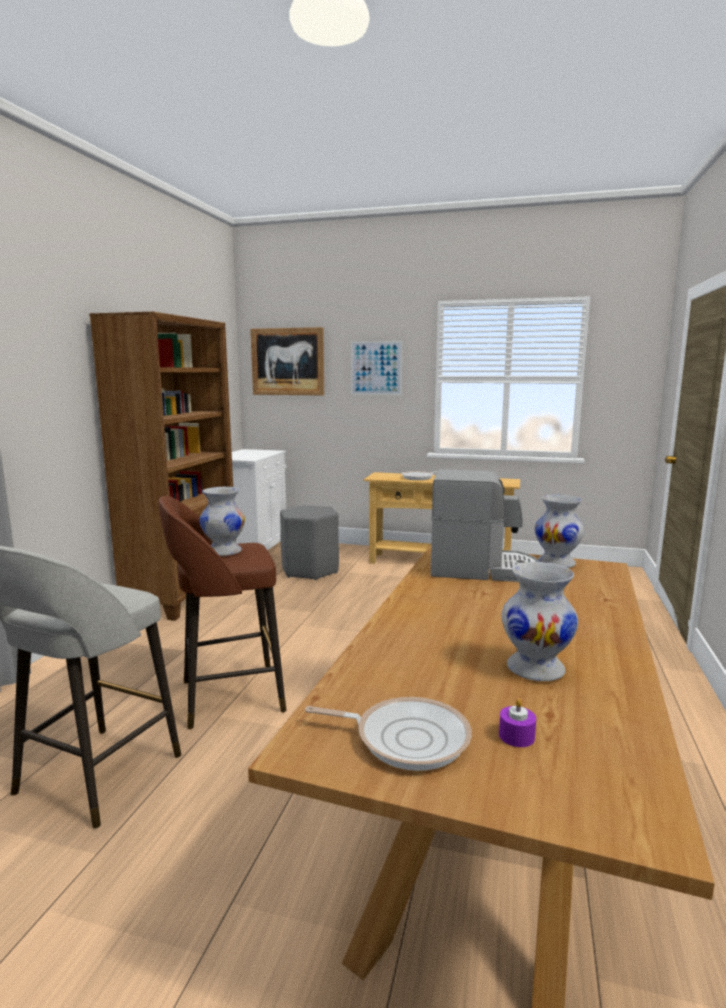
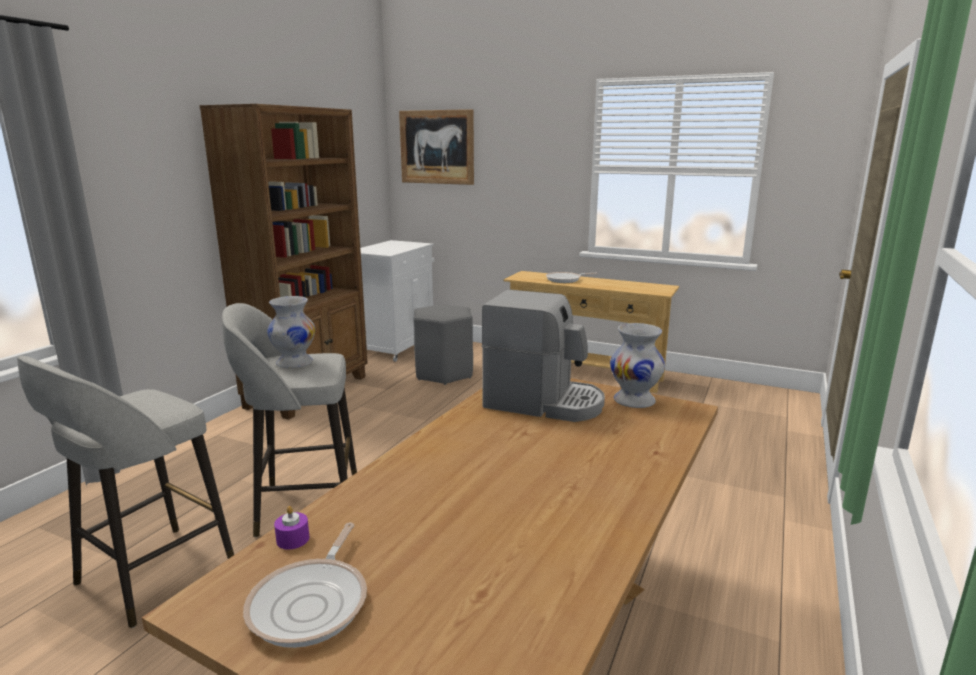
camera: 10 degrees right, 5 degrees up
brown stool [159,496,286,730] -> grey stool [222,303,357,537]
frying pan [305,697,472,771] -> frying pan turned 75 degrees clockwise [243,523,367,648]
picture [351,341,402,395] -> none
purple candle [499,698,536,747] -> purple candle moved to [274,506,309,549]
white vase [502,562,578,681] -> none

